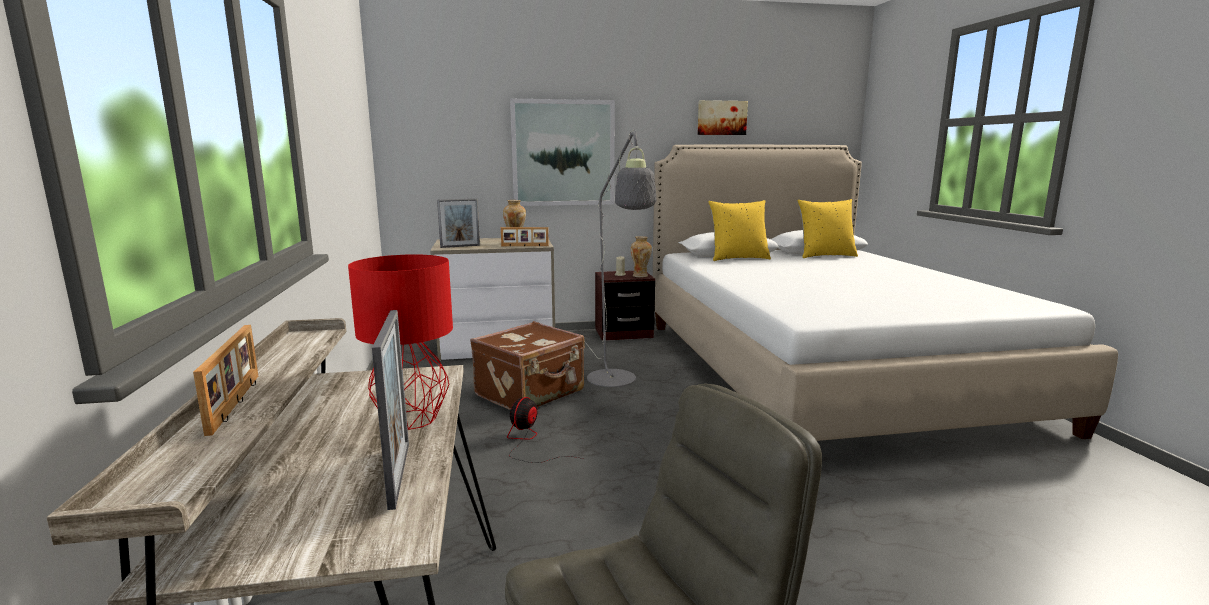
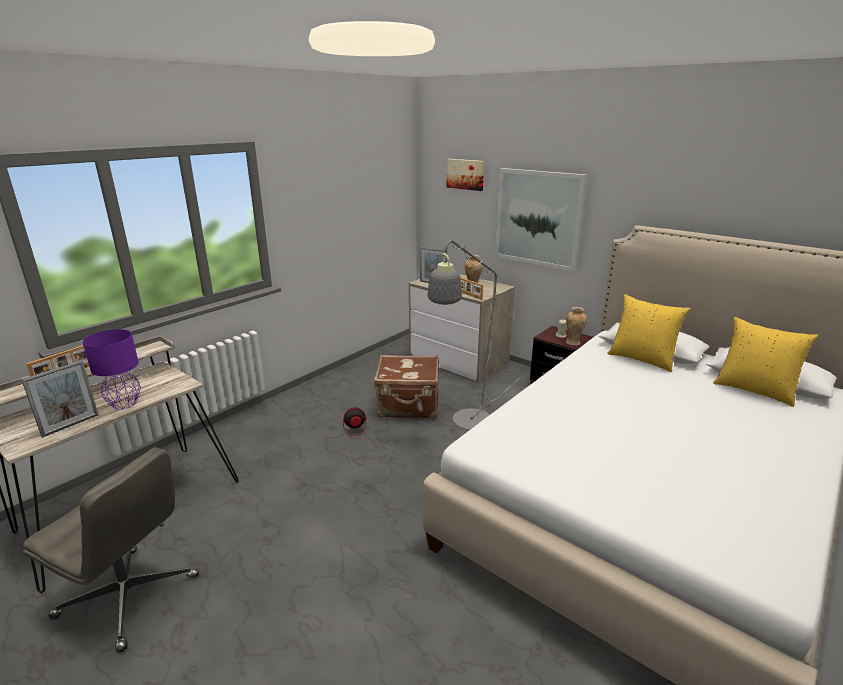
camera: 50 degrees right, 10 degrees up
red table lamp [348,255,453,430] -> purple table lamp [82,329,141,410]
picture [697,100,748,135] -> picture moved to [446,159,484,191]

